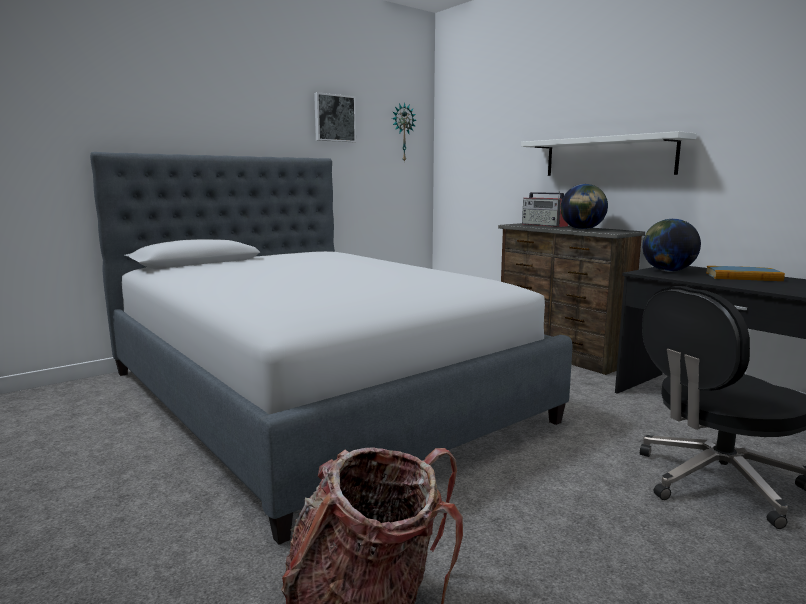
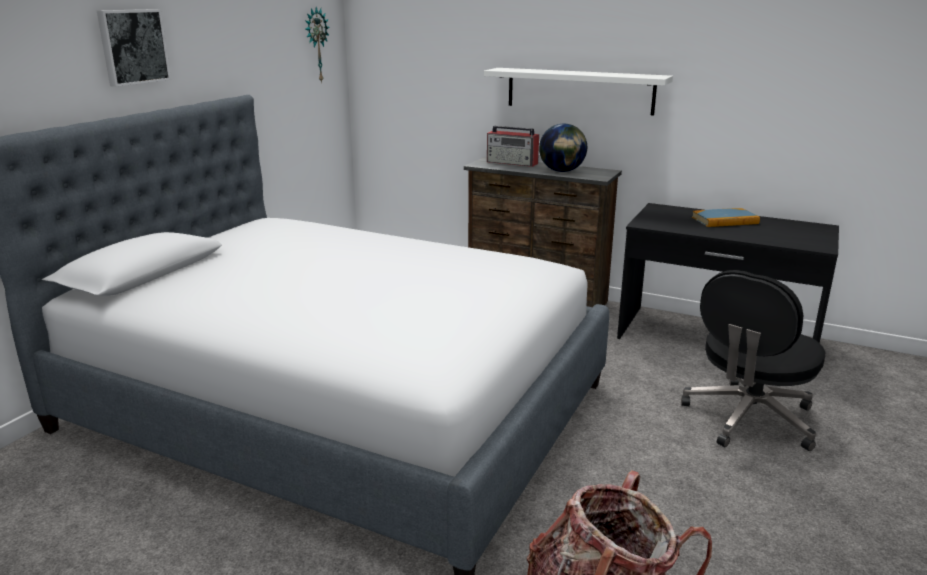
camera: 25 degrees left, 10 degrees up
picture [314,92,356,142] -> picture moved to [97,9,171,87]
globe [642,219,701,272] -> none

